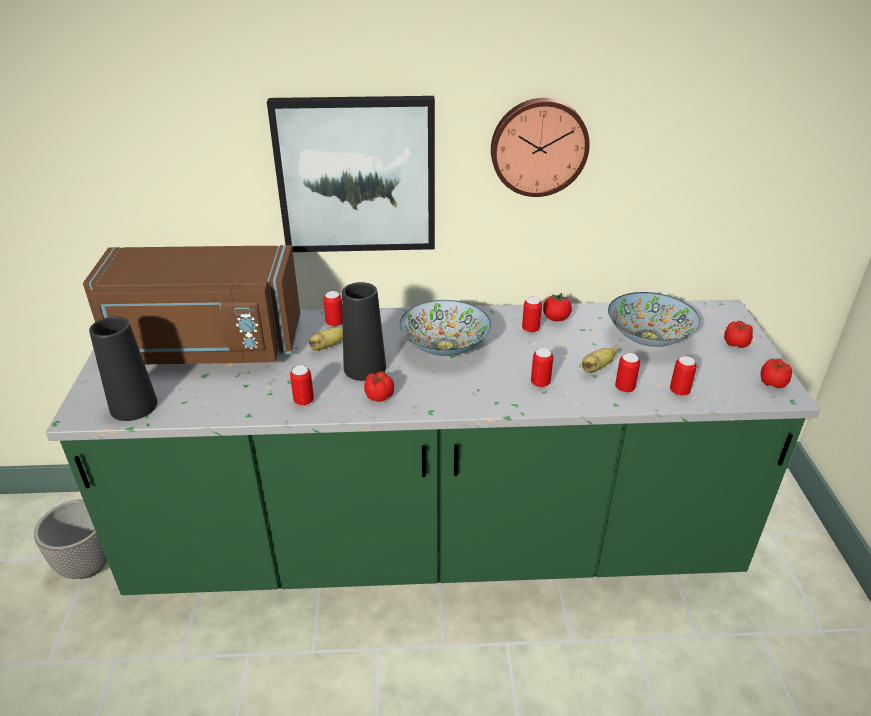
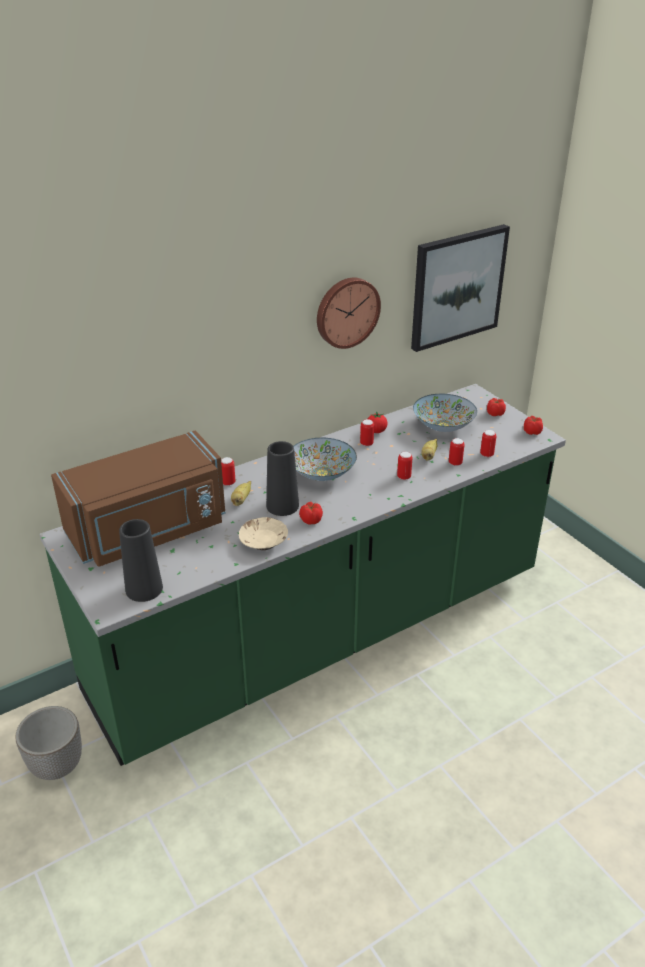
camera: 30 degrees left, 0 degrees up
picture [267,96,435,252] -> picture moved to [411,224,510,352]
can [290,365,314,406] -> beige bowl [239,517,288,550]

